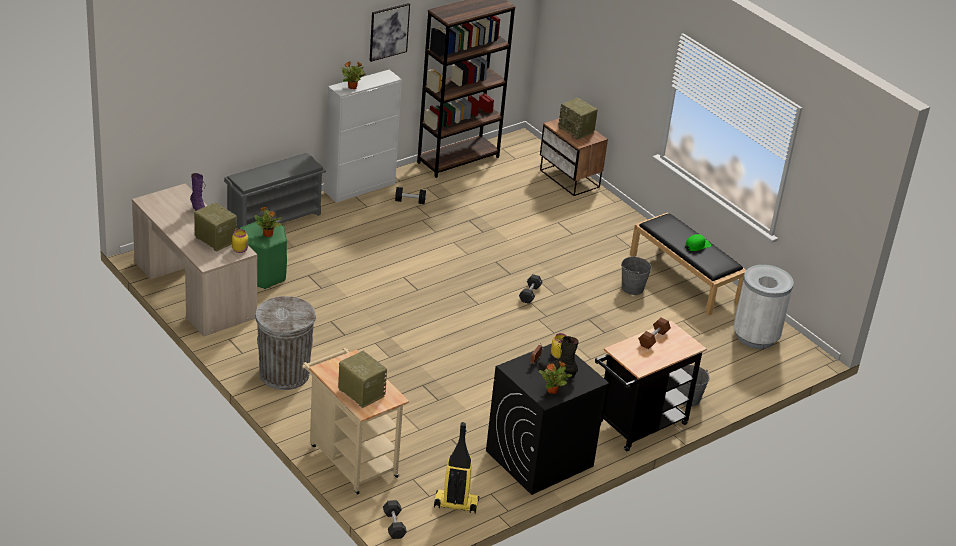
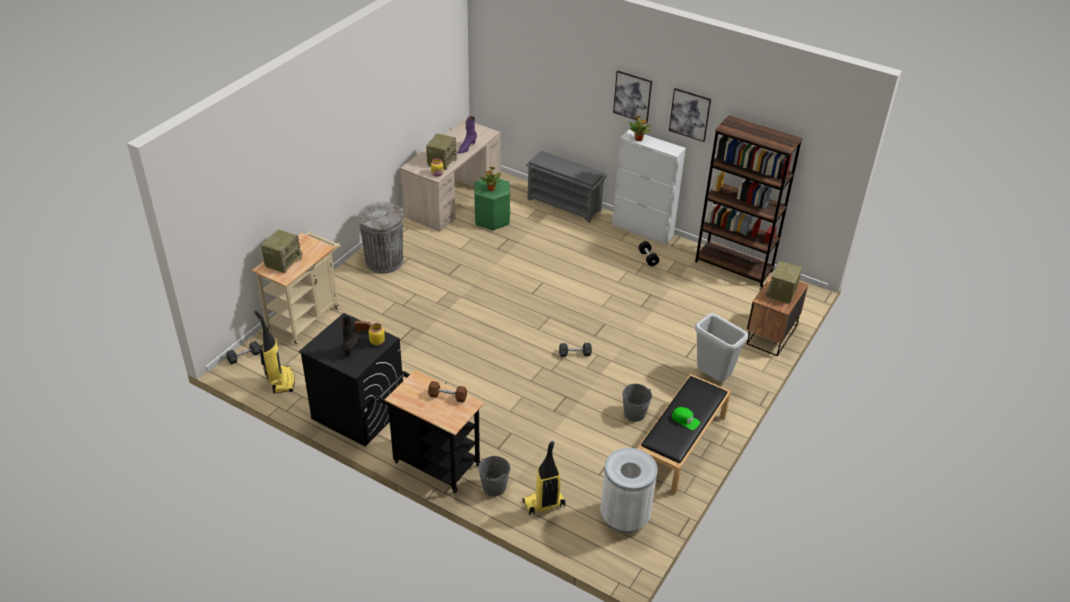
camera: 70 degrees right, 5 degrees up
potted plant [539,361,572,394] -> none
none -> vacuum cleaner [523,441,565,515]
none -> picture [613,71,652,124]
none -> grey trash can [695,313,748,382]

